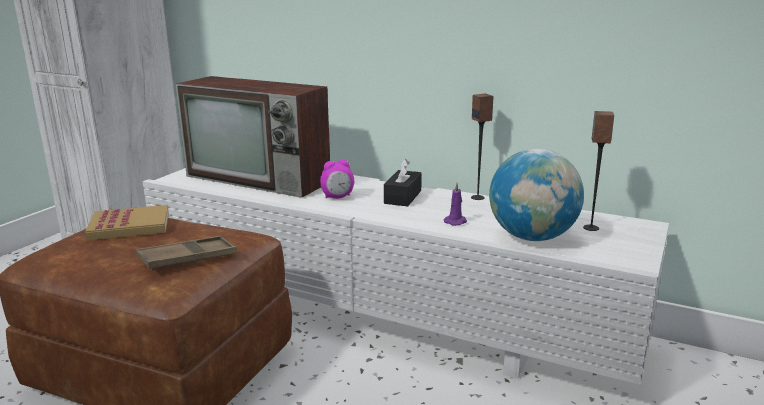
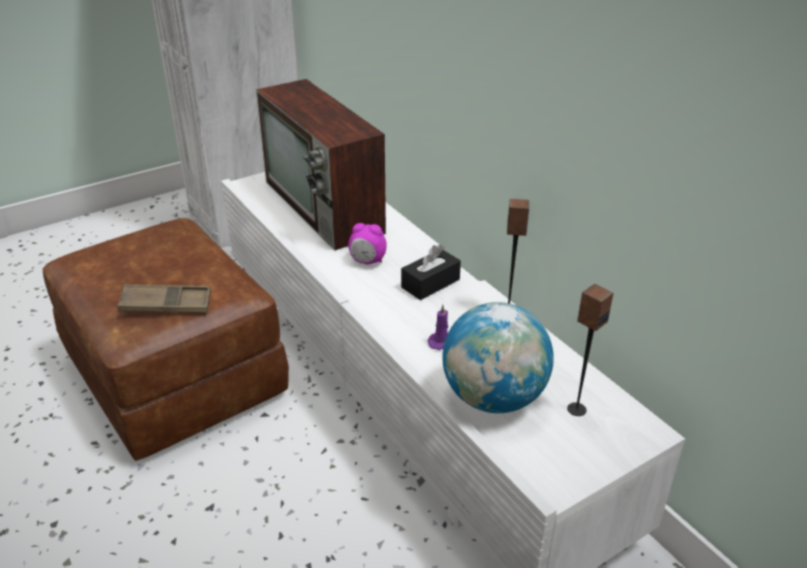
camera: 30 degrees right, 15 degrees up
book [85,205,169,240] -> none

